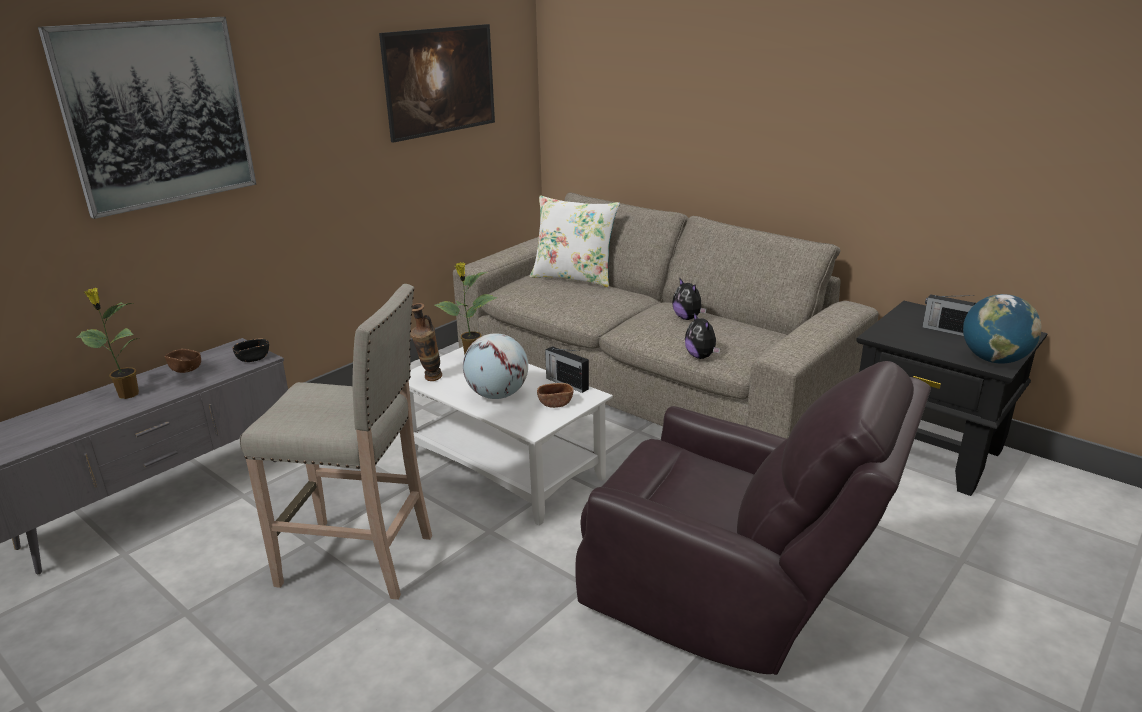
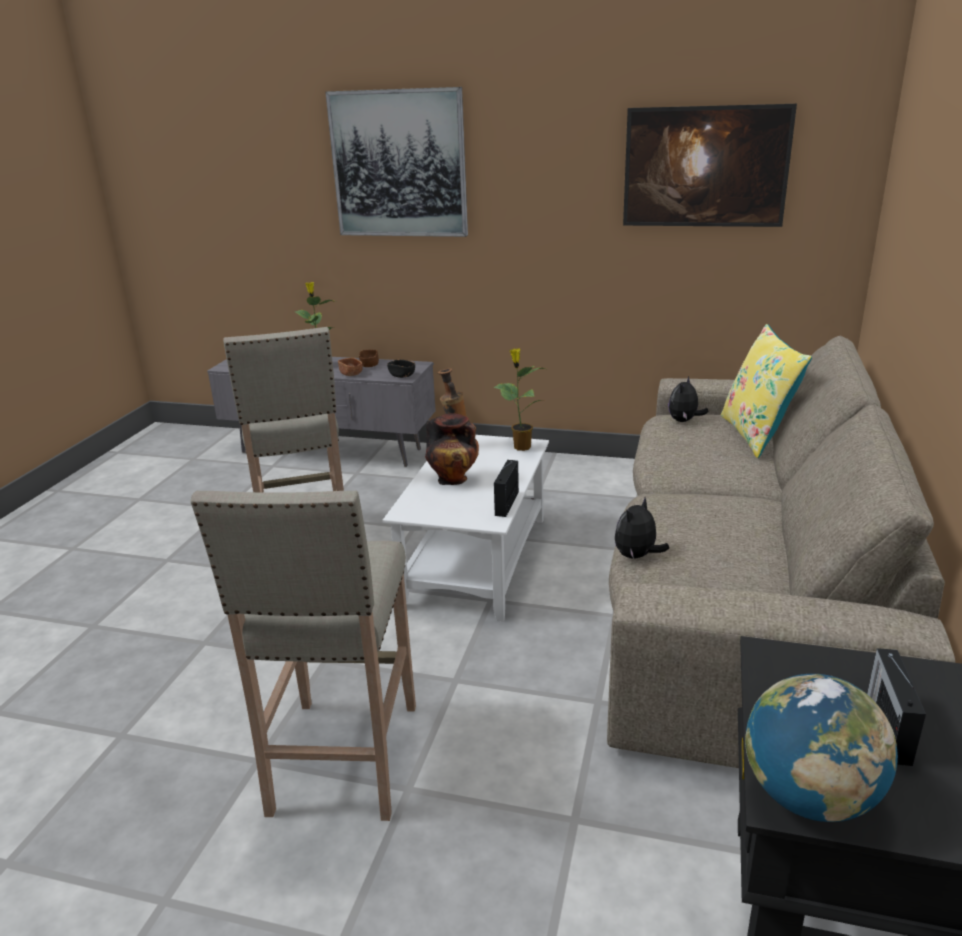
camera: 65 degrees right, 0 degrees up
globe [463,333,528,399] -> vase [425,413,479,485]
white pillow [530,196,620,287] -> yellow pillow [721,324,812,458]
brown bowl [537,383,574,408] -> brown bowl moved to [338,358,363,376]
brown armchair [575,361,931,675] -> beige stool [190,491,416,821]
plush toy [672,278,707,320] -> plush toy moved to [668,376,709,422]

